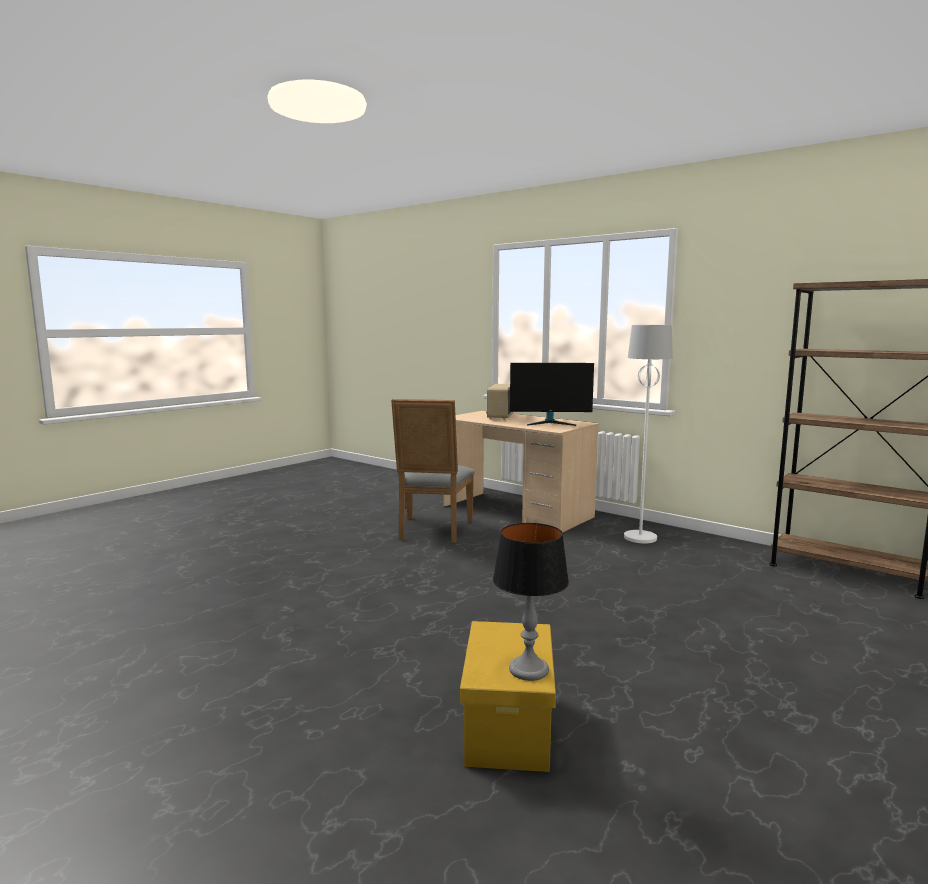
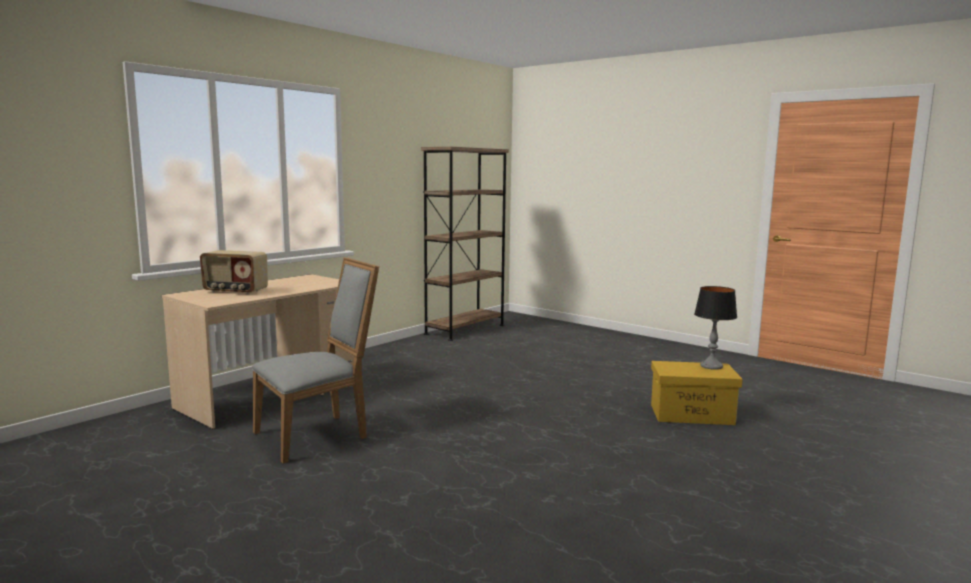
camera: 90 degrees left, 0 degrees up
grey chair [391,399,475,543] -> grey chair turned 45 degrees counterclockwise [252,257,379,464]
monitor [510,363,594,426] -> none
white floor lamp [624,325,673,543] -> none

